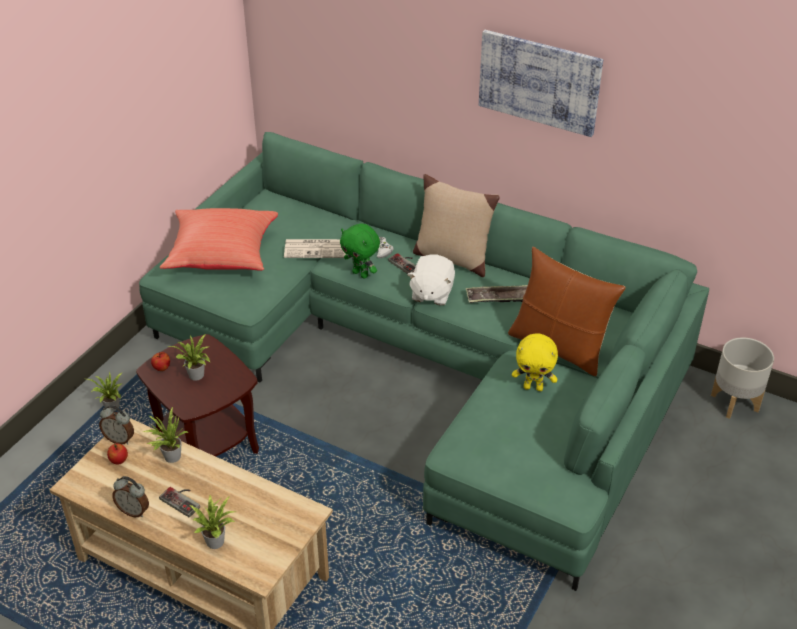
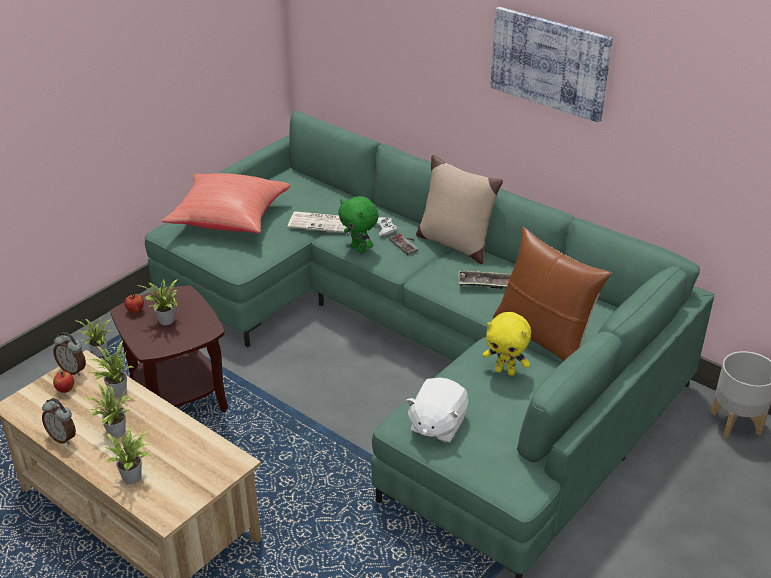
camera: 10 degrees right, 5 degrees down
game controller [159,487,200,517] -> potted plant [83,381,132,438]
white plush toy [407,254,455,306] -> white plush toy moved to [406,378,468,443]

